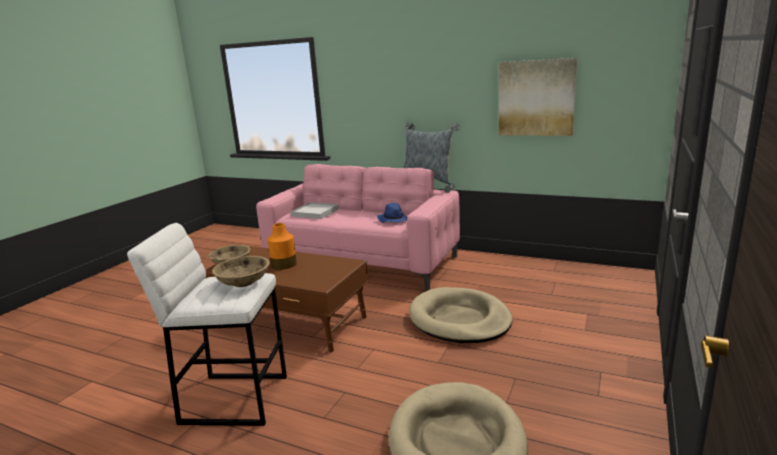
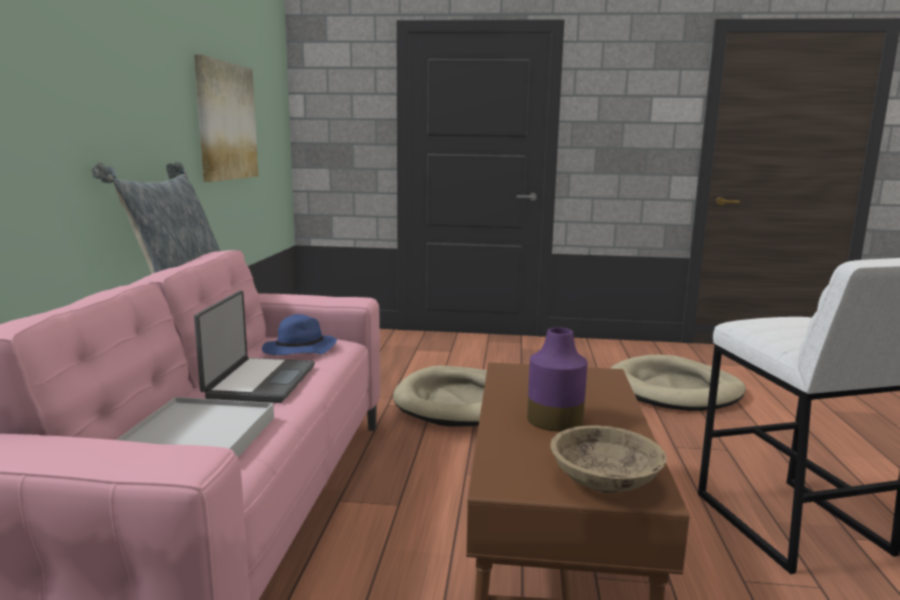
camera: 110 degrees left, 5 degrees down
beige bowl [212,256,270,287] -> none
orange vase [267,223,297,270] -> purple vase [527,327,587,431]
none -> laptop [194,290,315,403]

